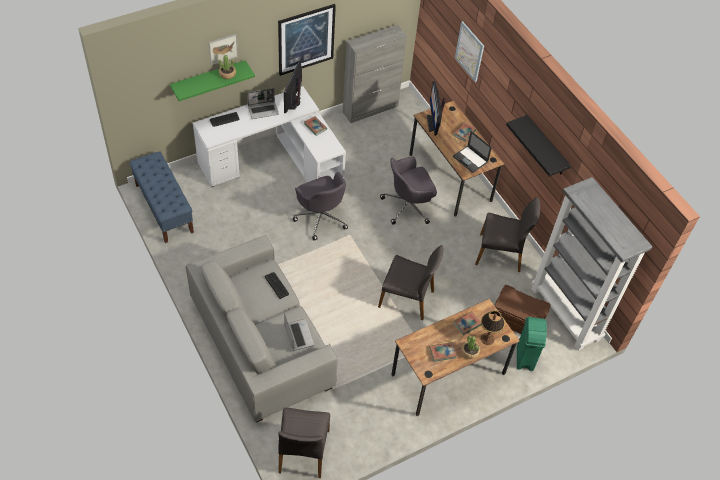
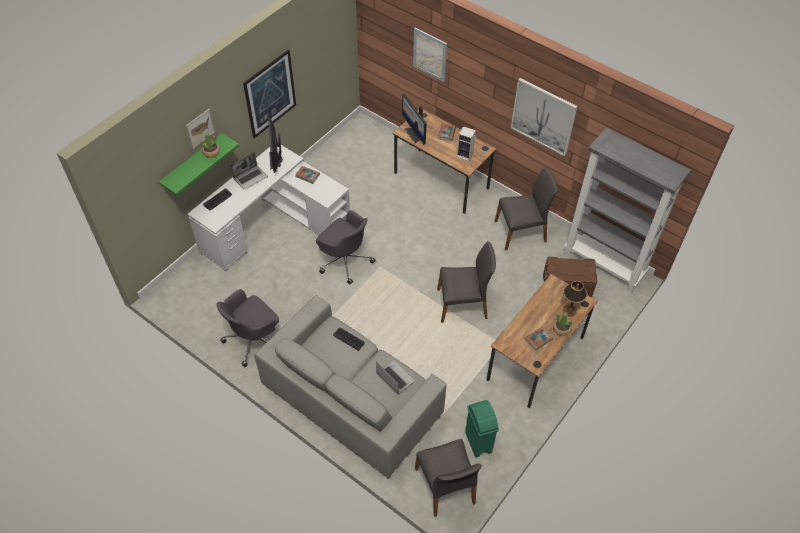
camera: 20 degrees left, 0 degrees up
blue bench [129,151,194,243] -> none
grey cabinet [343,25,407,123] -> none
grey office chair [380,156,437,225] -> grey office chair moved to [217,289,279,367]
laptop [453,131,492,173] -> speaker [457,126,476,161]
book [454,311,481,335] -> none
black shelf [506,115,571,177] -> picture [511,78,578,156]
green trash can [517,317,547,371] -> green trash can moved to [465,400,499,458]

